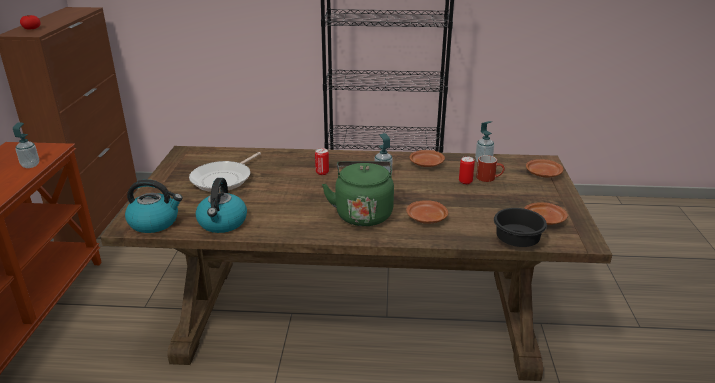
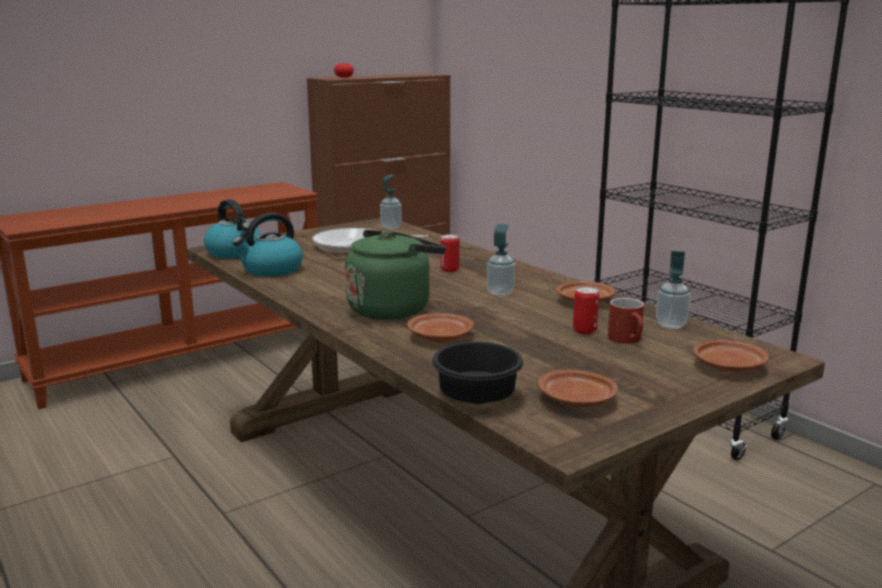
camera: 50 degrees right, 10 degrees down
soap dispenser [13,122,39,168] -> soap dispenser moved to [380,174,402,229]

